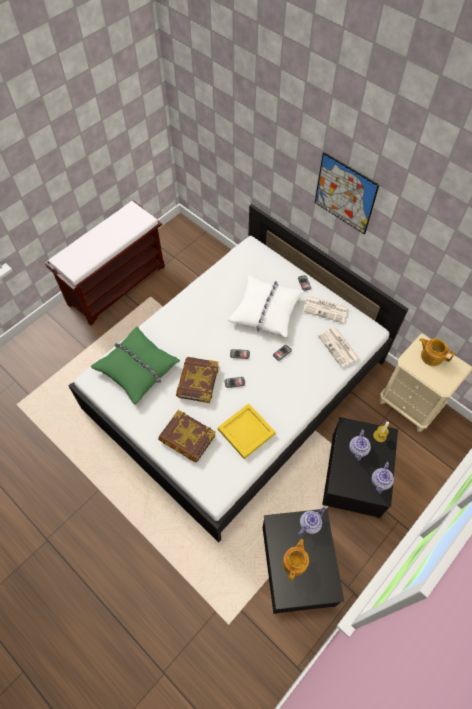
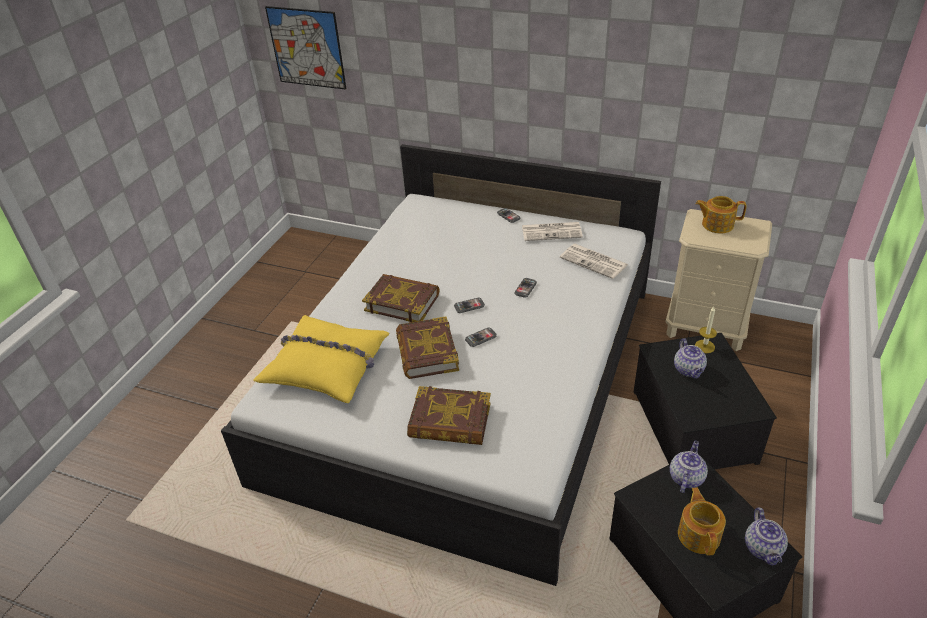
camera: 20 degrees left, 20 degrees down
brown bench [45,200,165,326] -> none
green pillow [90,326,180,405] -> yellow pillow [253,315,389,403]
yellow tray [218,403,276,459] -> none
white pillow [228,275,304,337] -> none
picture [315,152,379,235] -> picture moved to [265,6,346,90]
teapot [372,462,394,494] -> teapot moved to [745,507,788,566]
none -> book [362,274,439,323]

